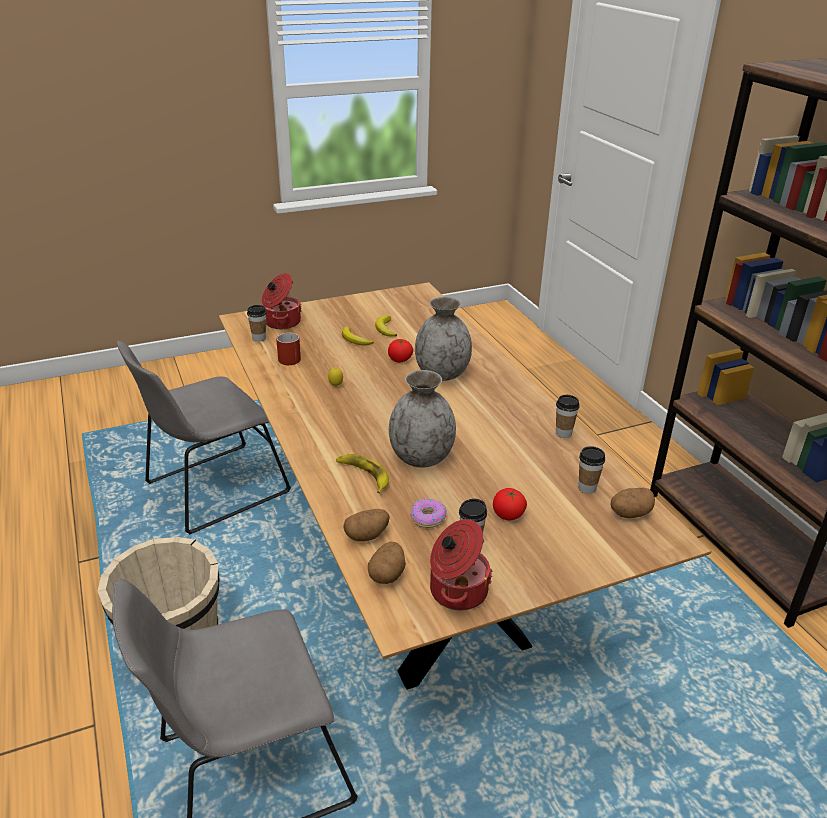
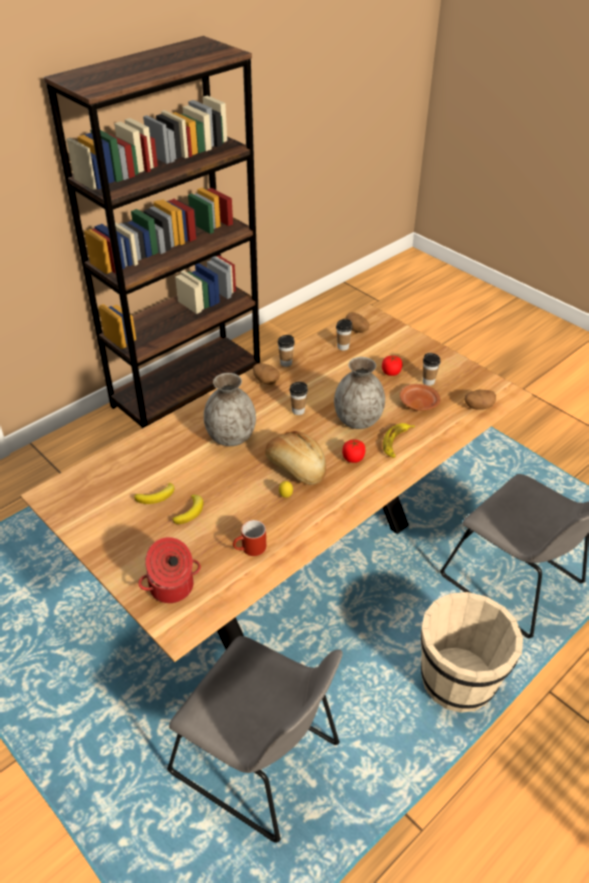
camera: 110 degrees left, 10 degrees up
cup [247,305,267,342] -> cup moved to [289,382,308,415]
potato [343,509,390,542] -> potato moved to [253,363,280,385]
tomato [388,339,413,363] -> tomato moved to [342,440,365,463]
donut [410,499,447,528] -> brown plate [400,384,440,411]
cooking pot [430,519,492,610] -> none
none -> bread [265,431,326,485]

